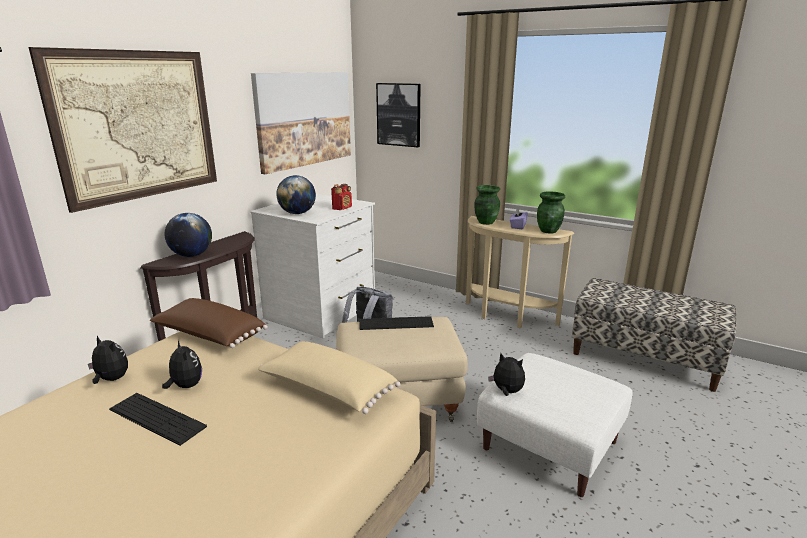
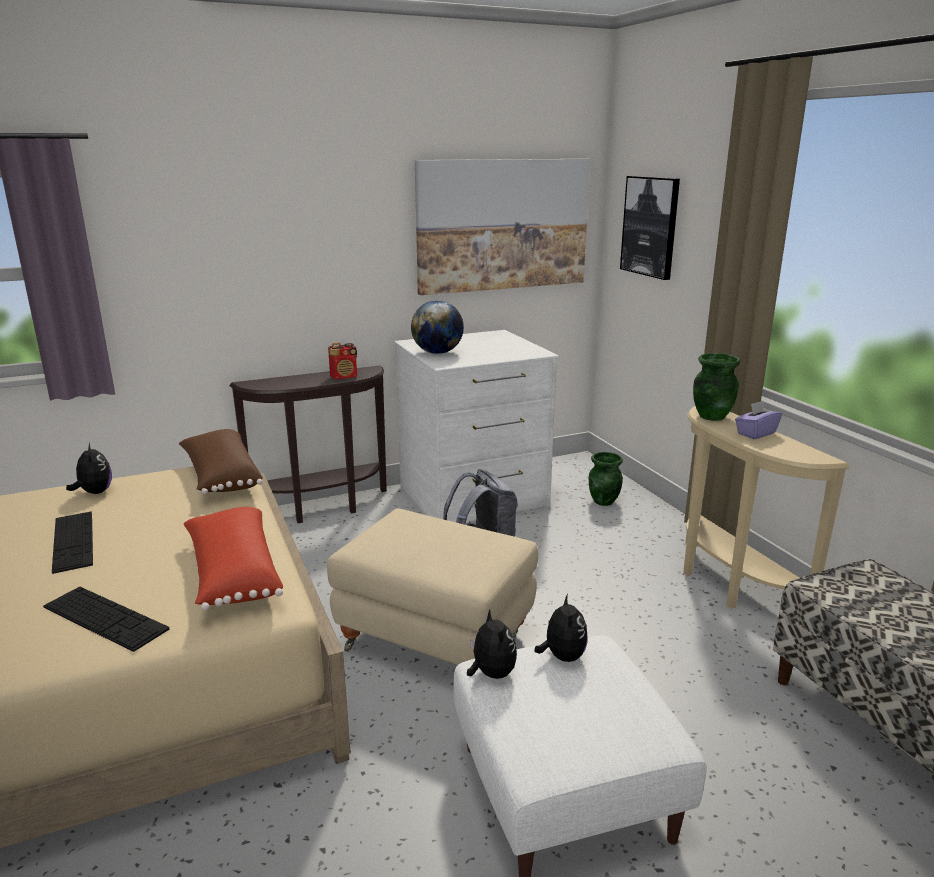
camera: 35 degrees right, 0 degrees up
picture [29,47,217,213] -> none
plush toy [162,340,202,389] -> plush toy moved to [534,594,588,662]
globe [165,213,212,257] -> none
beige pillow [258,341,401,414] -> red pillow [184,507,283,611]
radio [331,184,352,210] -> radio moved to [328,342,357,379]
keyboard [360,316,434,330] -> keyboard moved to [43,587,169,652]
green vase [537,191,565,233] -> green vase moved to [589,452,623,506]

